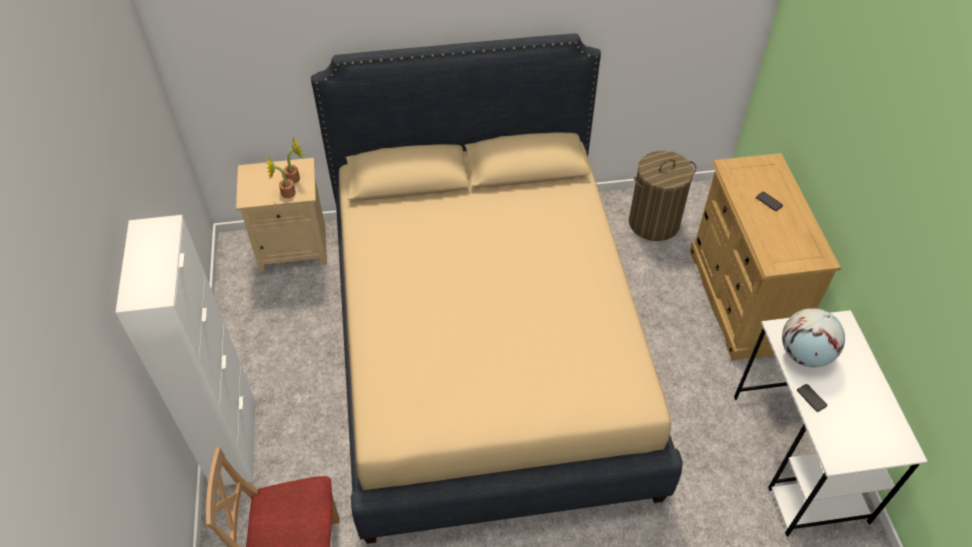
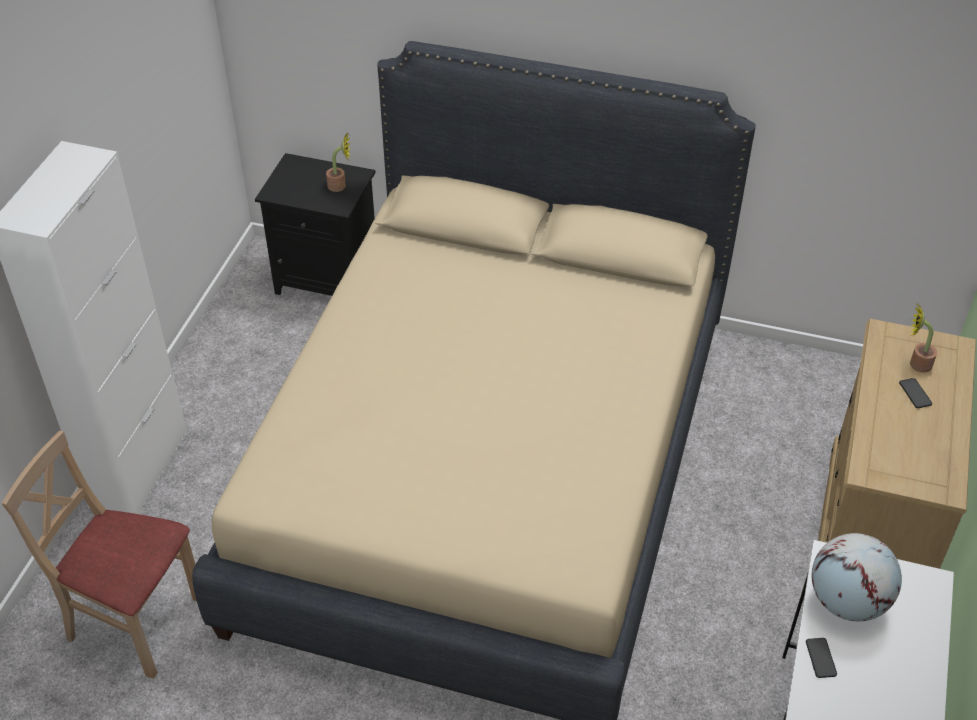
camera: 25 degrees right, 5 degrees down
beige nightstand [236,158,327,272] -> black nightstand [255,153,376,296]
potted plant [266,158,296,198] -> potted plant moved to [910,305,937,373]
laundry basket [629,151,696,241] -> none

